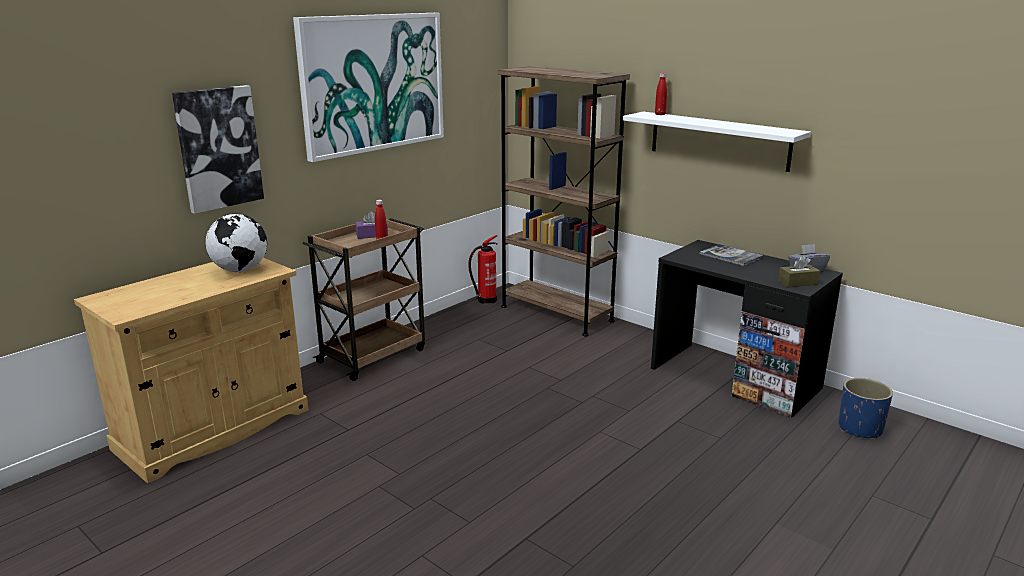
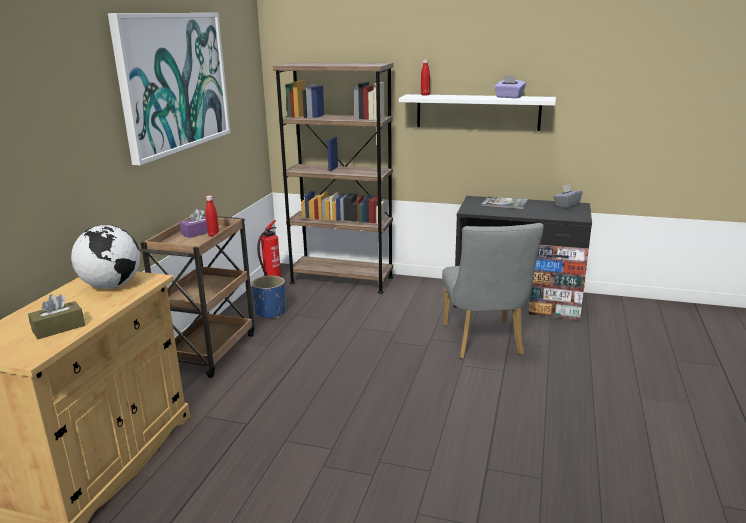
camera: 25 degrees left, 0 degrees up
picture [172,85,264,214] -> none
brown tissue box [778,256,820,288] -> brown tissue box moved to [28,294,85,339]
blue planter [838,378,893,440] -> blue planter moved to [251,276,286,318]
none -> grey chair [442,223,544,359]
none -> purple tissue box [494,75,526,98]

